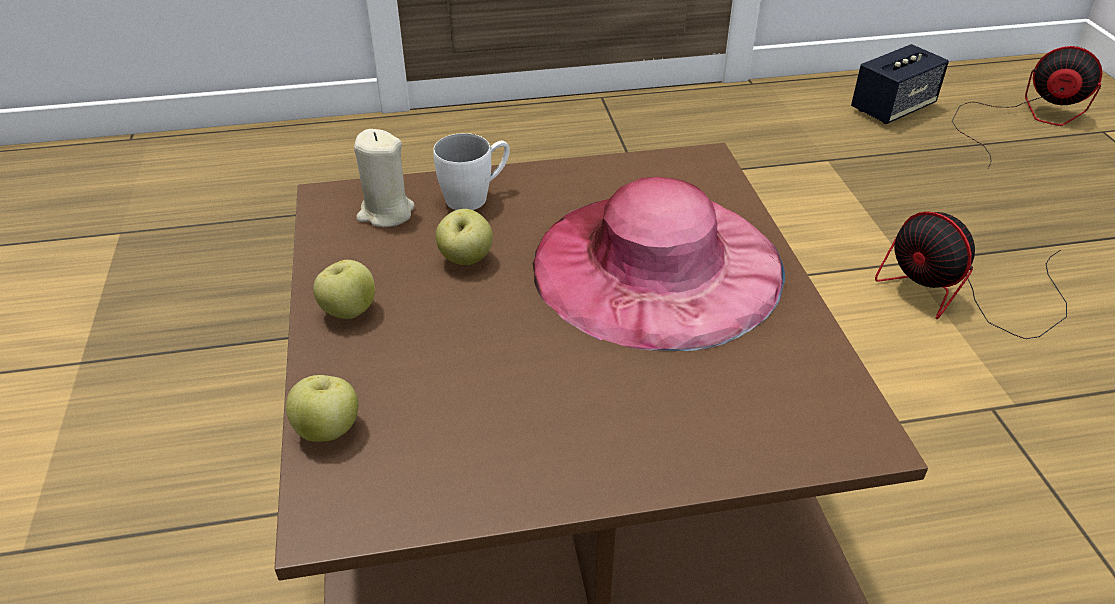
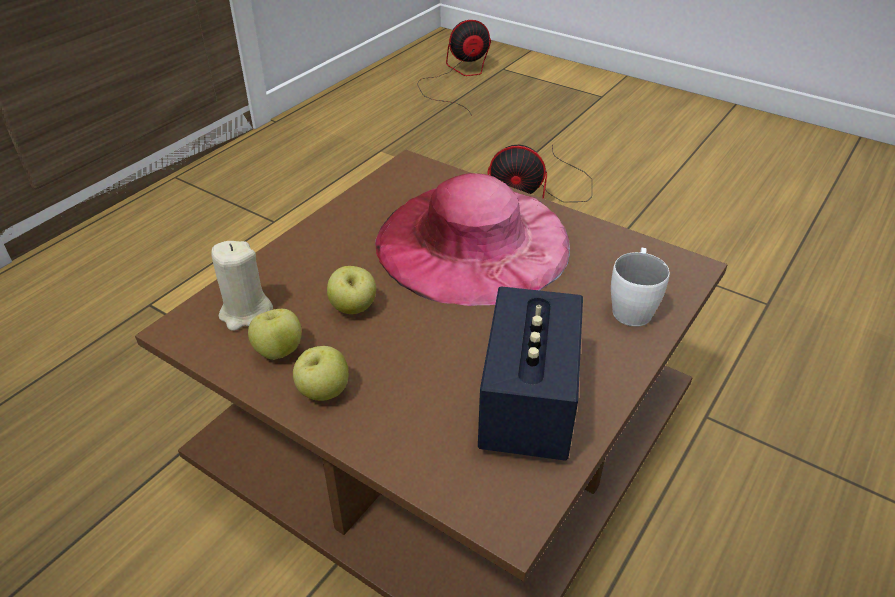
camera: 45 degrees left, 0 degrees up
apple [286,375,358,442] -> apple moved to [248,309,301,360]
white mug [433,133,510,210] -> white mug moved to [611,247,670,327]
speaker [851,44,949,124] -> speaker moved to [478,286,583,461]

